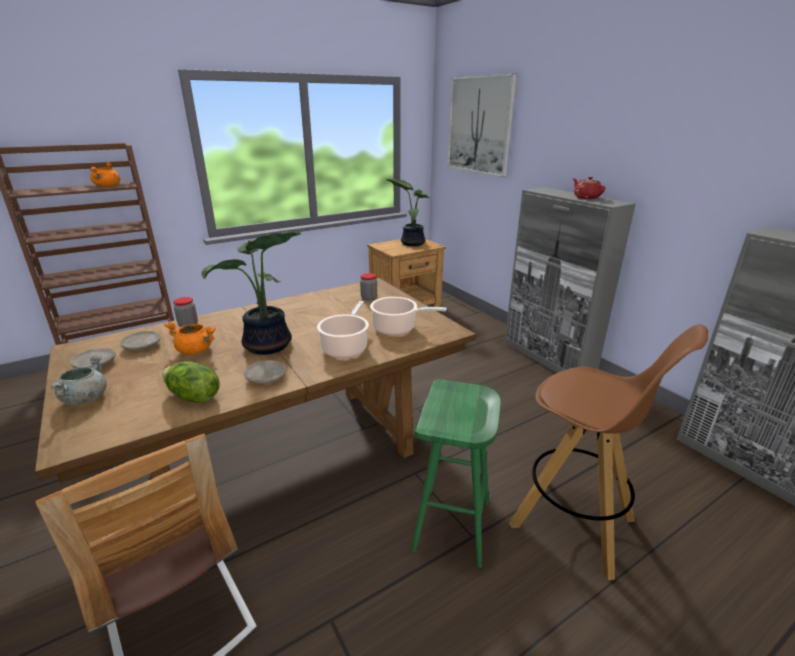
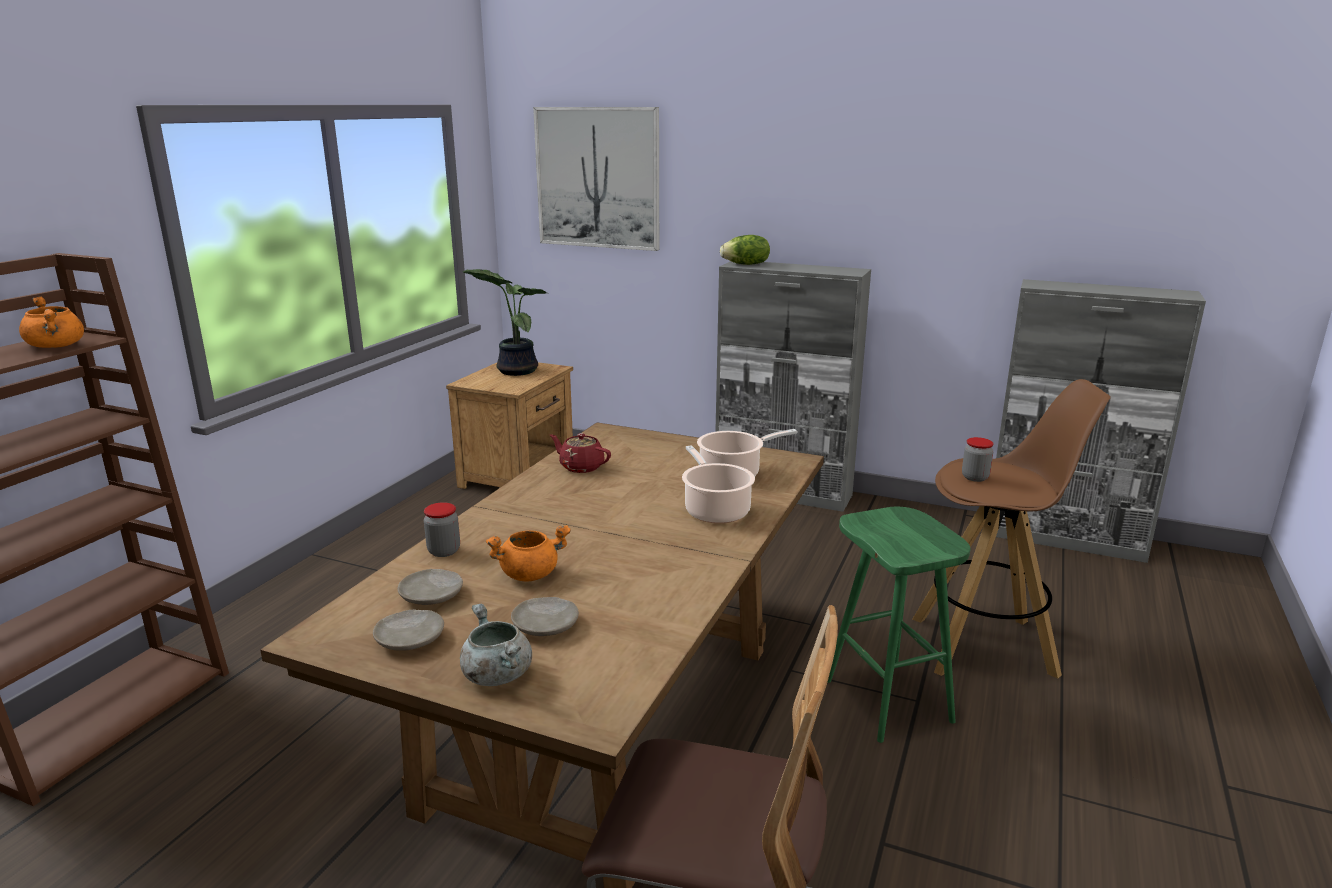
camera: 35 degrees left, 5 degrees down
lettuce [162,361,220,403] -> lettuce moved to [720,235,770,265]
potted plant [201,231,302,355] -> none
beige plate [244,360,286,384] -> beige plate moved to [511,597,579,636]
jar [360,273,377,301] -> jar moved to [962,437,994,482]
red teapot [573,177,605,199] -> red teapot moved to [550,433,611,473]

